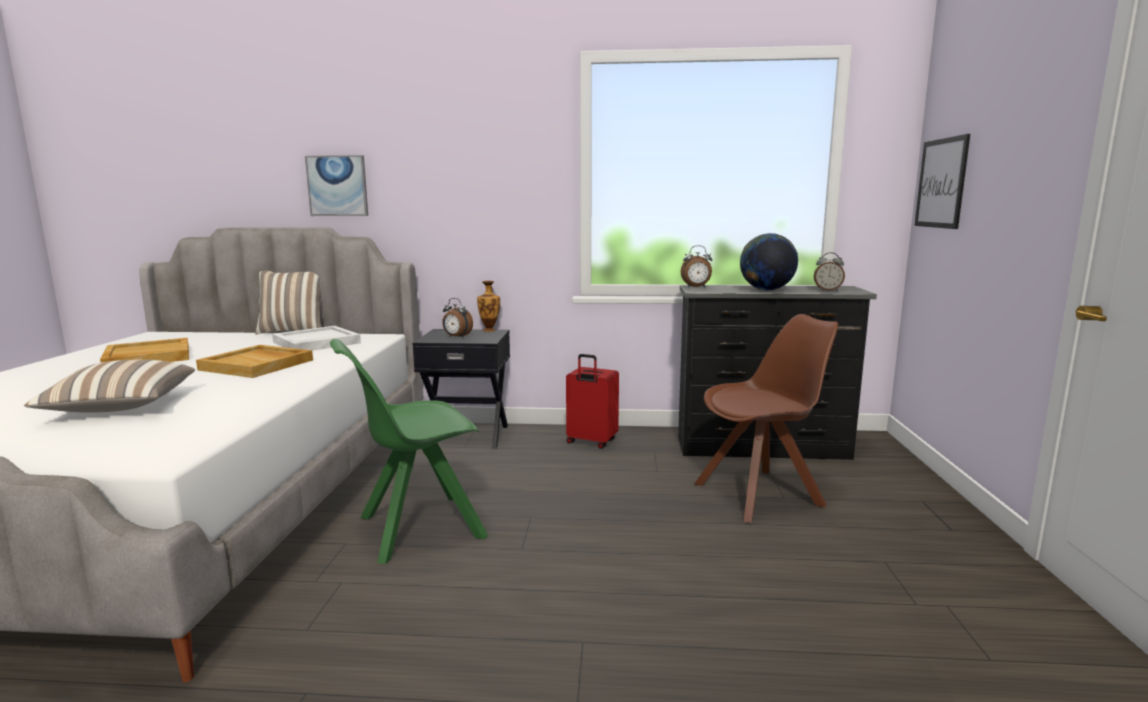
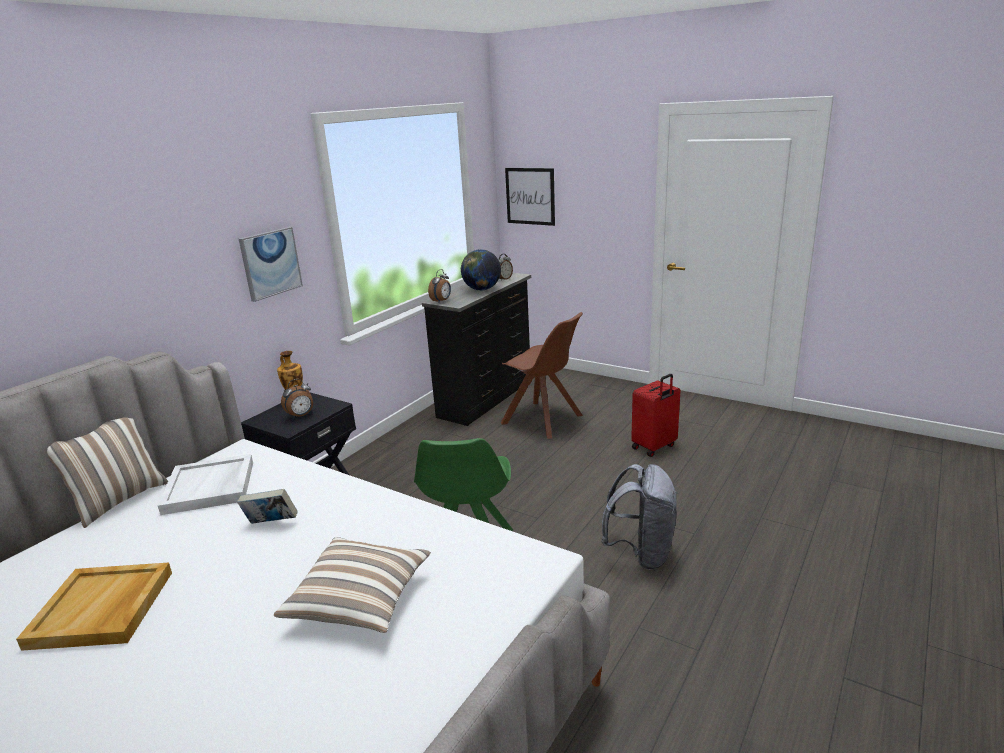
camera: 60 degrees left, 10 degrees up
beige tray [196,345,313,378] -> book [237,489,298,524]
picture [305,155,368,216] -> picture moved to [239,227,303,302]
red suitcase [566,354,619,449] -> red suitcase moved to [631,374,680,457]
brown chair [694,314,838,523] -> brown chair turned 120 degrees clockwise [501,312,583,439]
none -> grey backpack [601,464,678,570]

